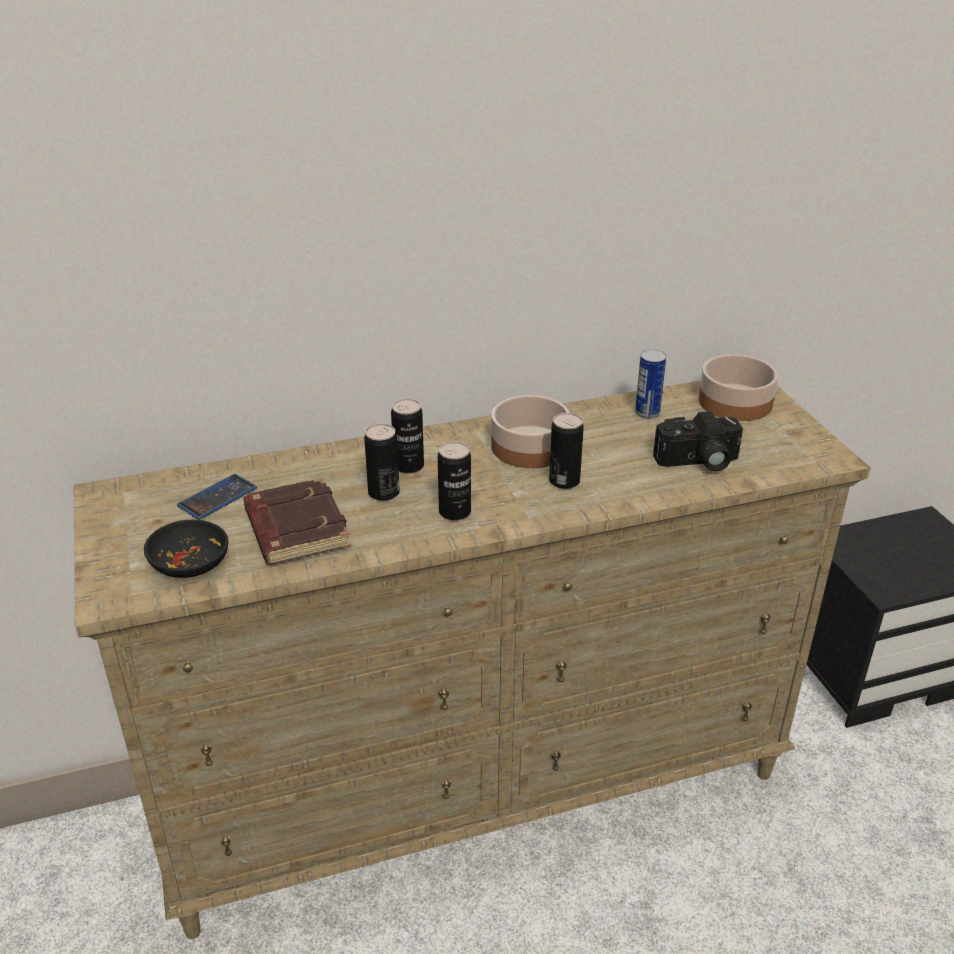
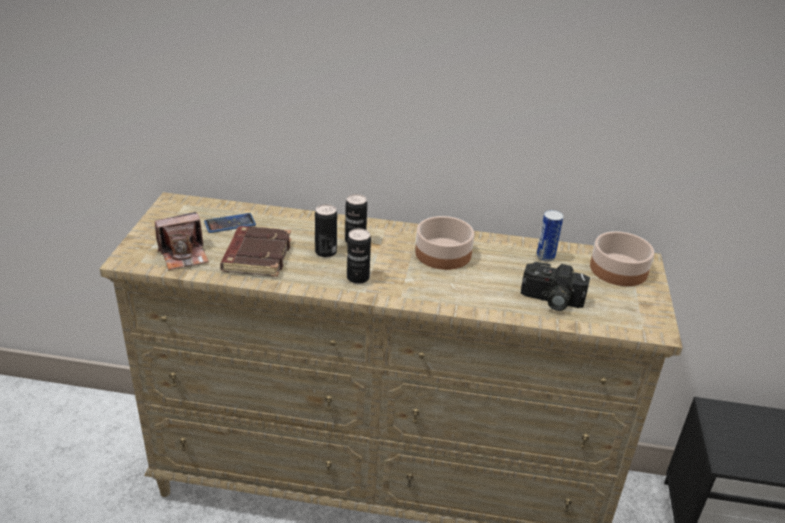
camera: 25 degrees right, 0 degrees up
black bowl [144,520,229,578] -> camera [155,212,209,270]
can [549,413,584,489] -> none

